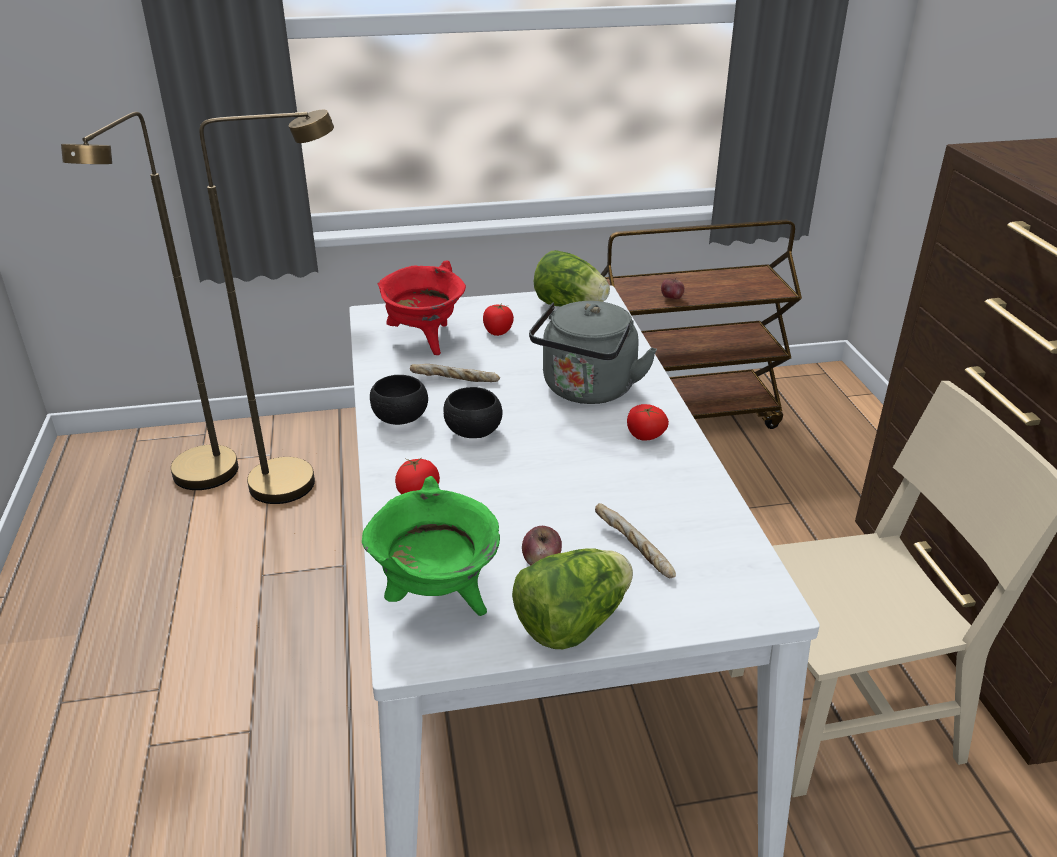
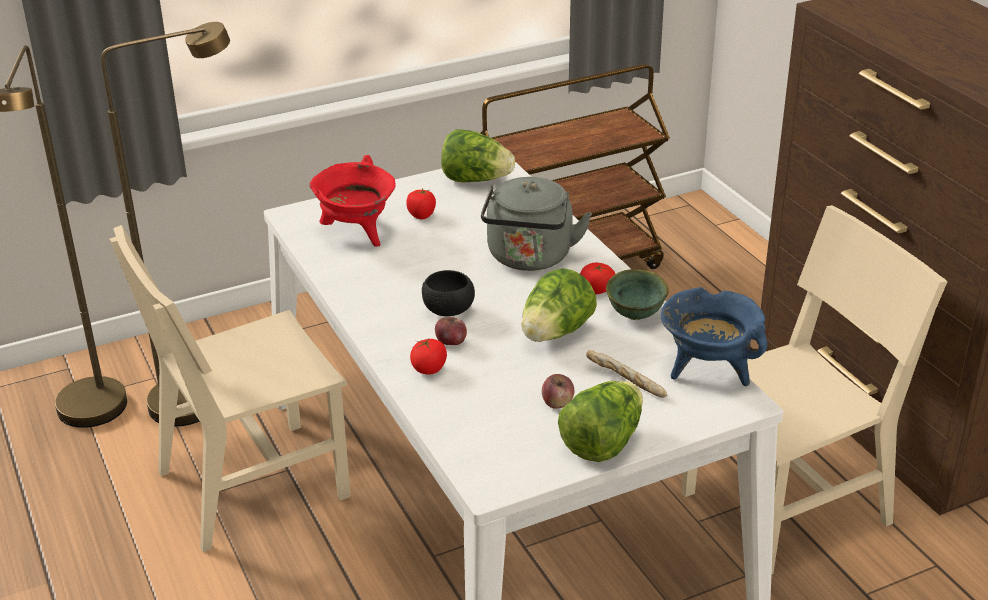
camera: 15 degrees left, 0 degrees up
green cooking pot [362,476,500,616] -> none
black bowl [370,375,428,425] -> none
bread [410,364,500,382] -> none
apple [661,277,685,299] -> apple moved to [435,317,467,345]
none -> beige chair [110,225,351,552]
none -> lettuce [521,268,597,342]
none -> green bowl [606,269,669,320]
none -> blue cooking pot [661,287,768,386]

